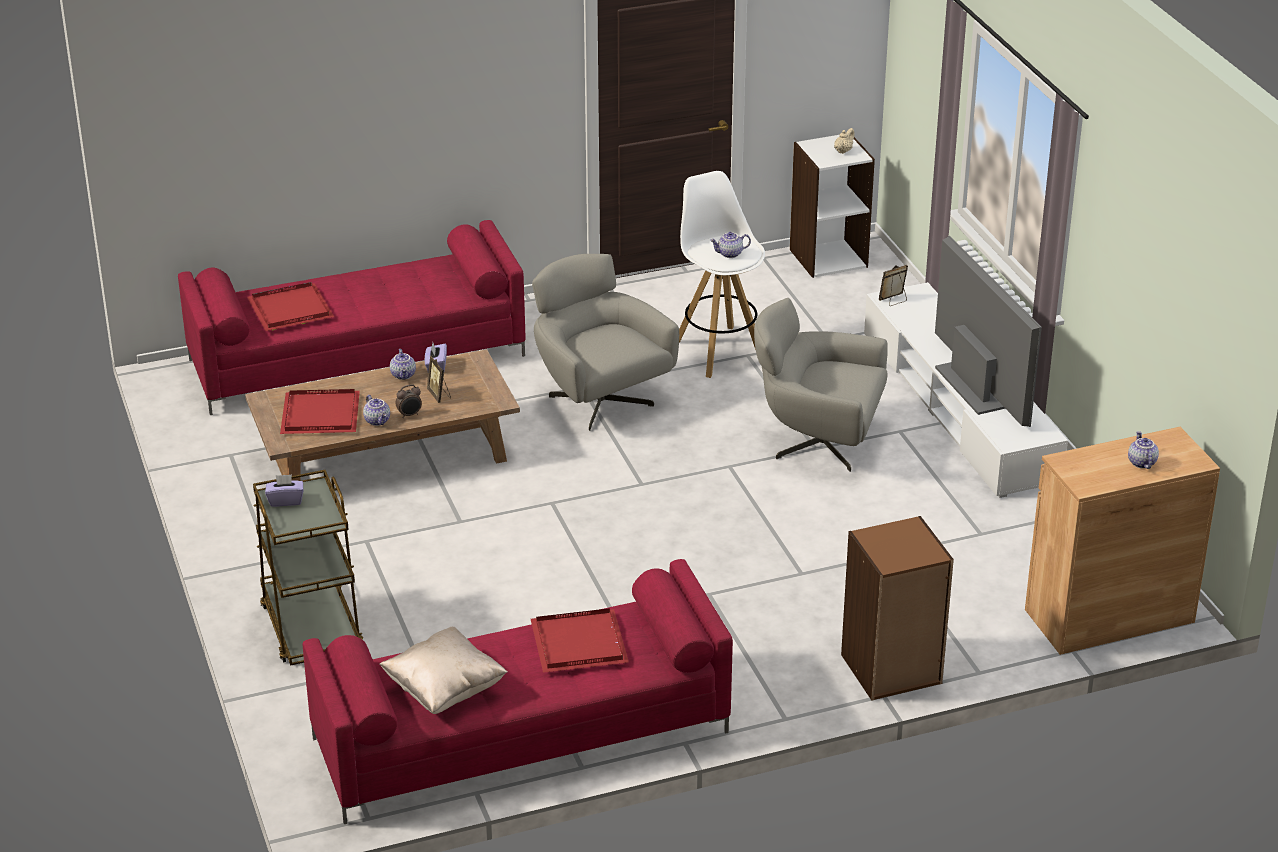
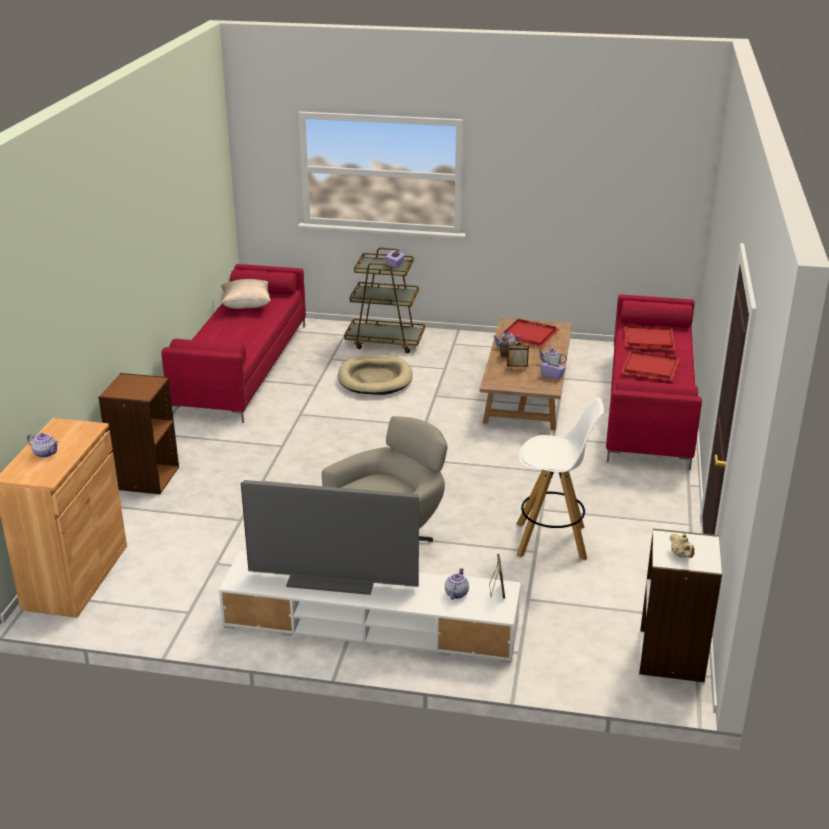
camera: 120 degrees right, 5 degrees down
red tray [531,608,629,673] -> red tray moved to [621,350,680,381]
grey armchair [532,254,679,431] -> none
teapot [710,232,751,258] -> teapot moved to [445,568,469,599]
none -> beige dog bed [338,355,413,395]

